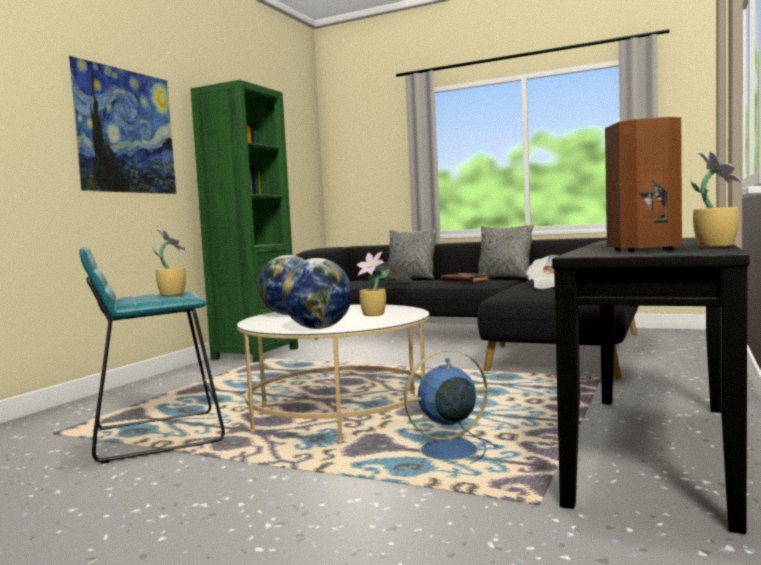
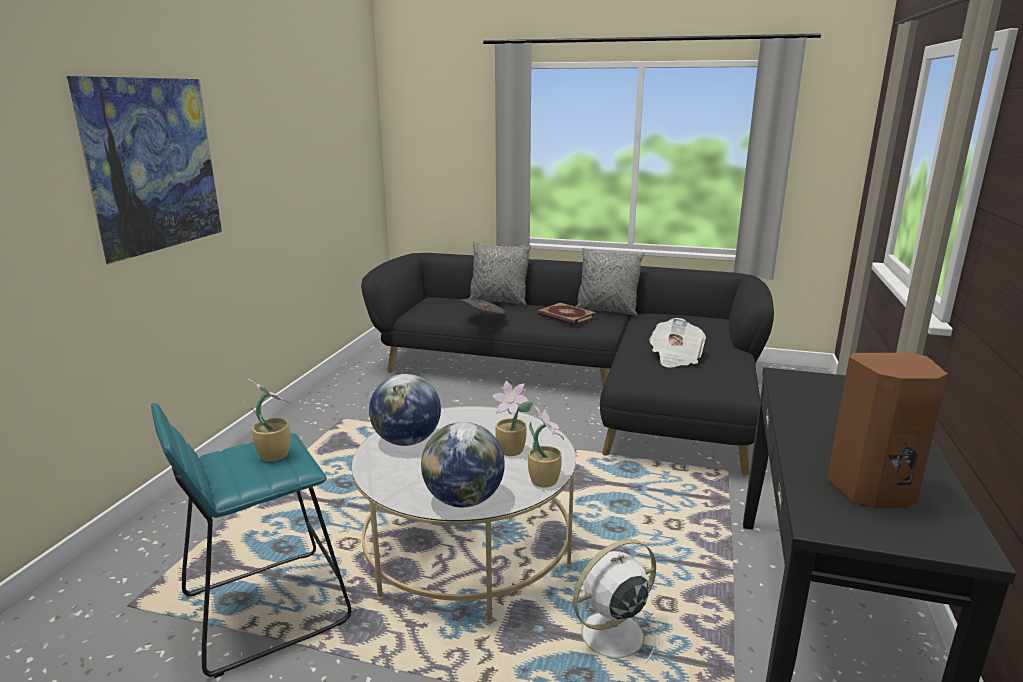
camera: 10 degrees left, 15 degrees up
green bookcase [191,80,298,362] -> none
blue fan [404,350,498,464] -> white fan [573,539,664,665]
potted plant [690,151,742,247] -> potted plant moved to [528,406,564,488]

